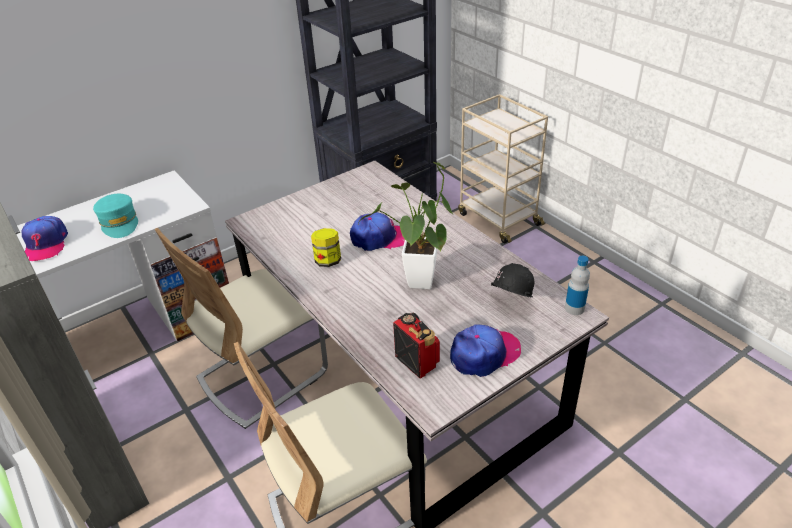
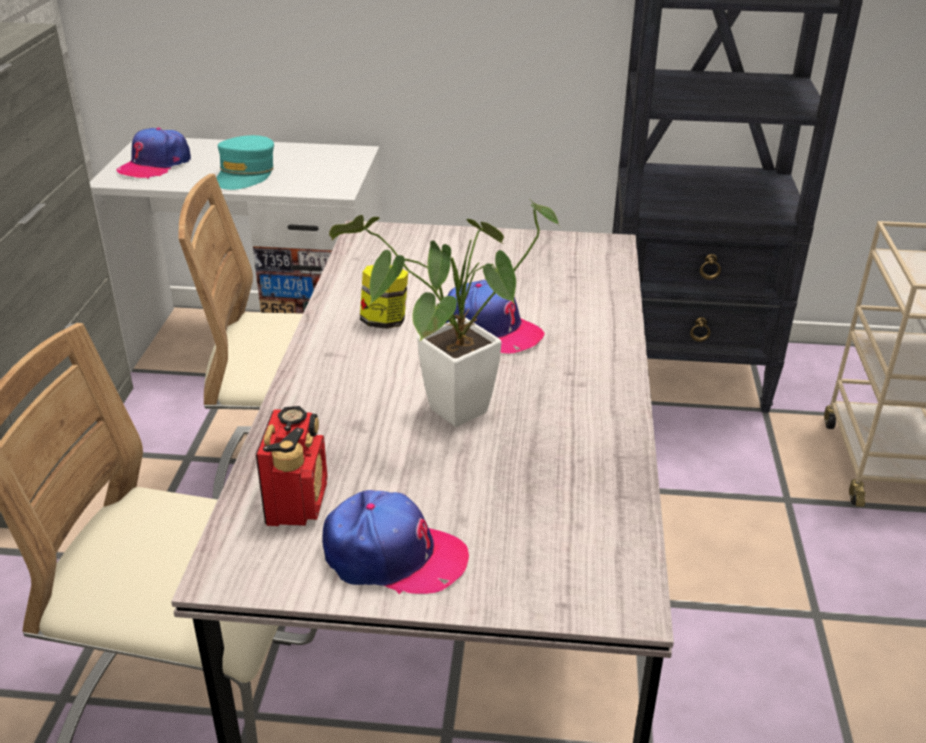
camera: 40 degrees right, 5 degrees down
black hard hat [491,263,534,297] -> none
bottle [565,256,590,315] -> none

